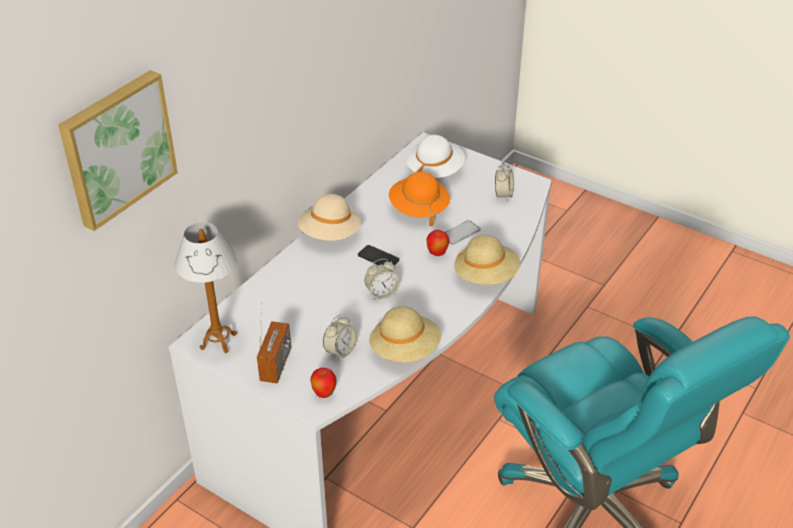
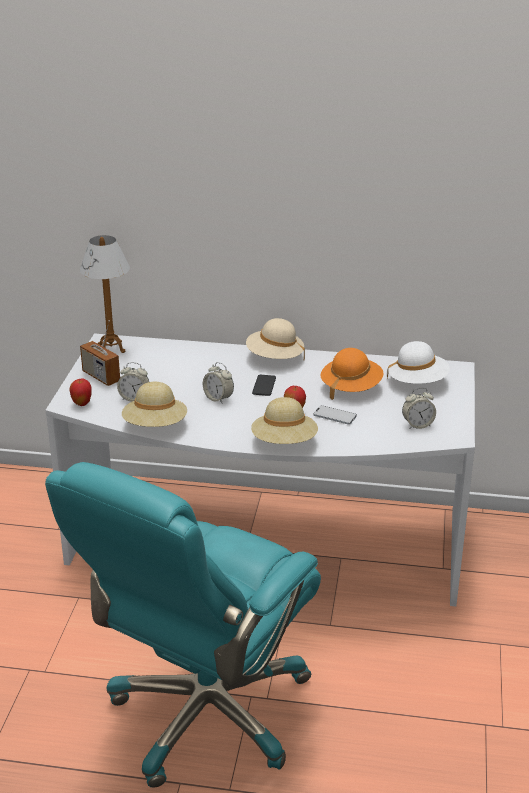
camera: 65 degrees right, 10 degrees down
picture [58,70,178,231] -> none
radio [257,303,291,383] -> radio turned 60 degrees clockwise [80,320,120,386]

